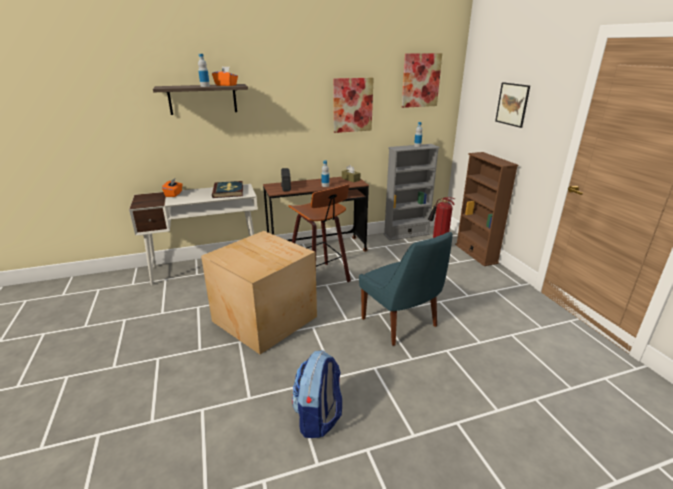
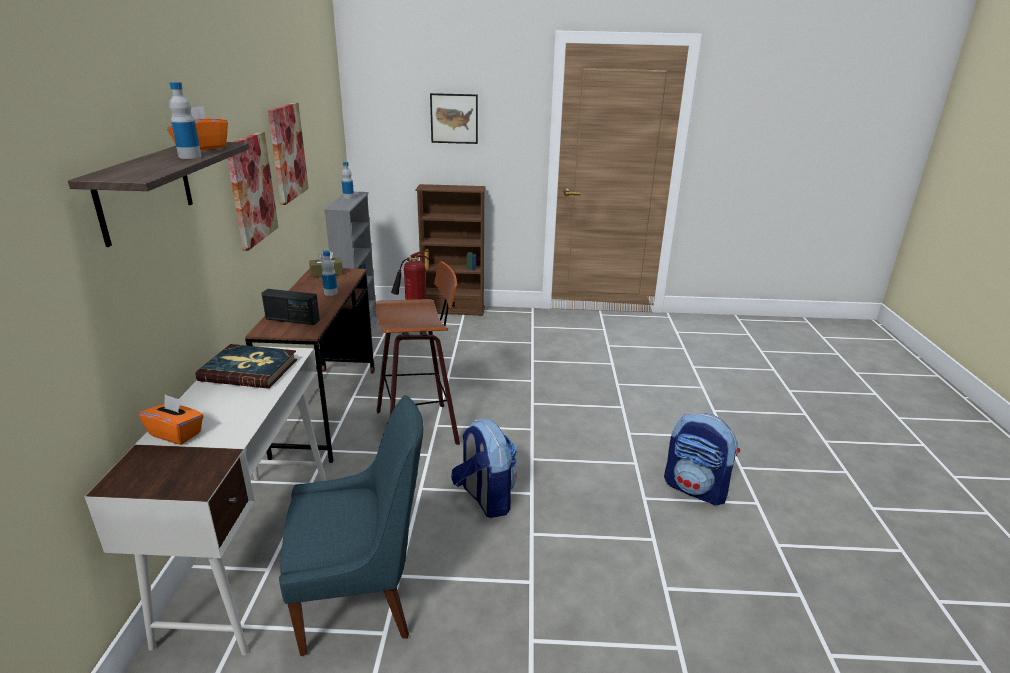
camera: 70 degrees left, 0 degrees up
cardboard box [201,231,317,354] -> backpack [451,419,517,518]
blue chair [359,232,453,346] -> blue chair moved to [279,395,423,656]
picture [401,53,442,108] -> picture moved to [227,132,278,251]

